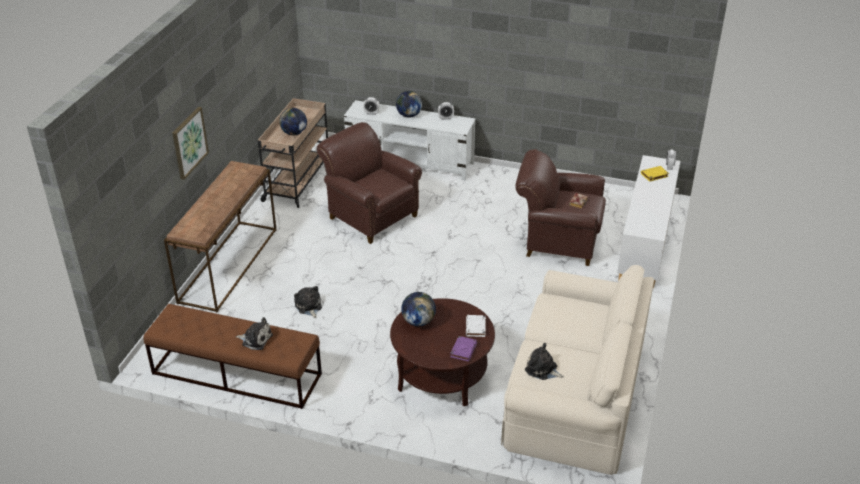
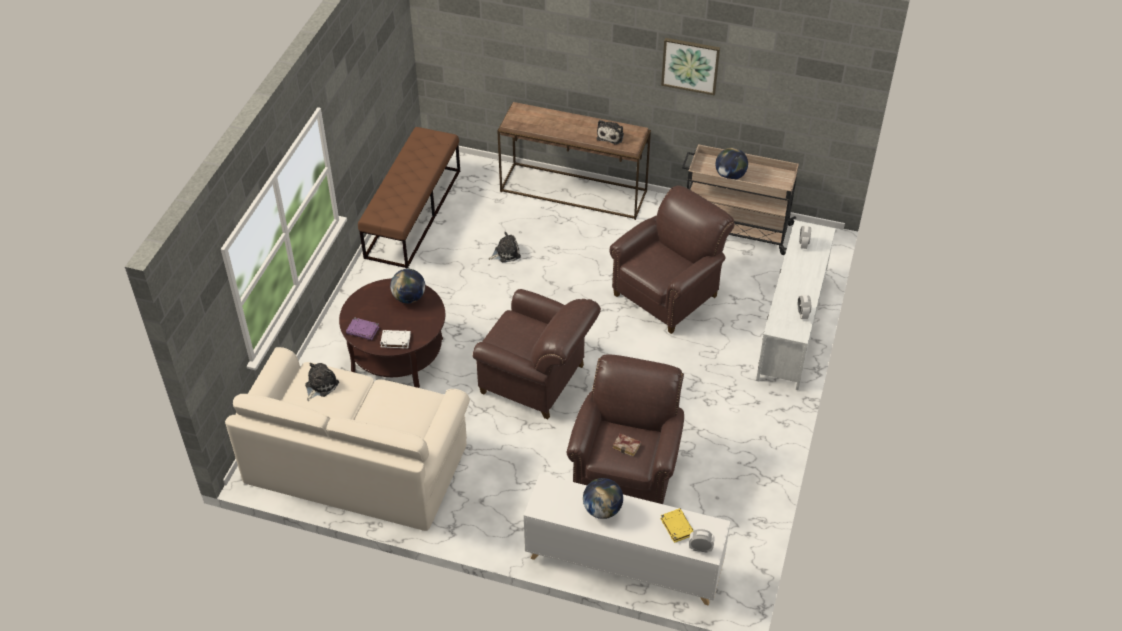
camera: 90 degrees right, 10 degrees up
picture [172,107,209,180] -> picture moved to [661,38,720,95]
plush toy [236,317,273,350] -> plush toy moved to [597,120,624,145]
globe [396,91,422,117] -> globe moved to [583,478,623,519]
none -> brown armchair [472,289,601,419]

